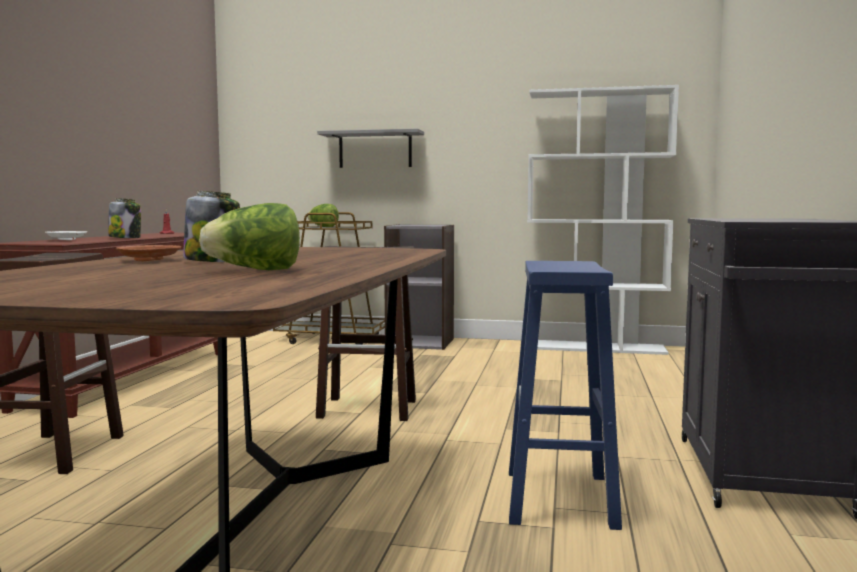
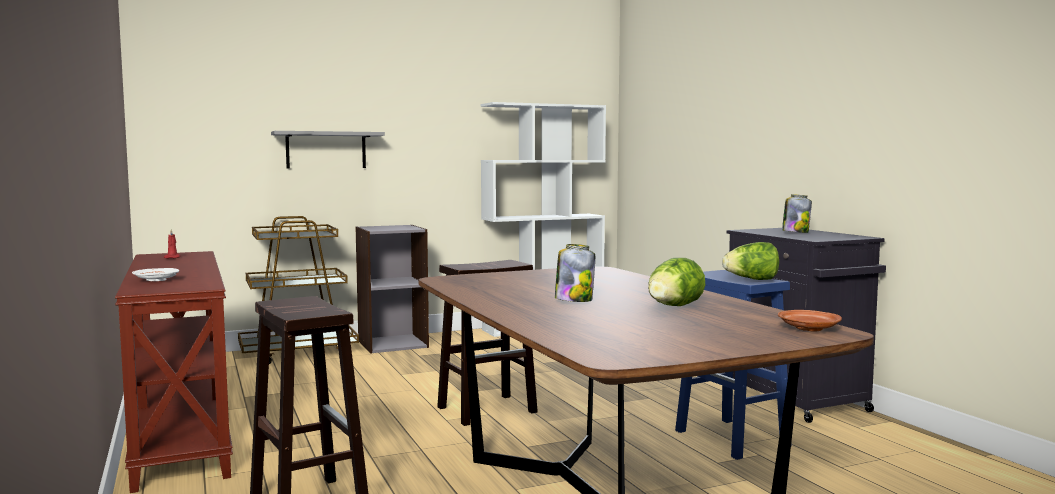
camera: 35 degrees left, 0 degrees up
jar [108,198,141,238] -> jar moved to [782,194,812,233]
brown plate [116,245,181,261] -> brown plate moved to [778,310,842,332]
lettuce [307,204,339,227] -> lettuce moved to [722,242,779,280]

